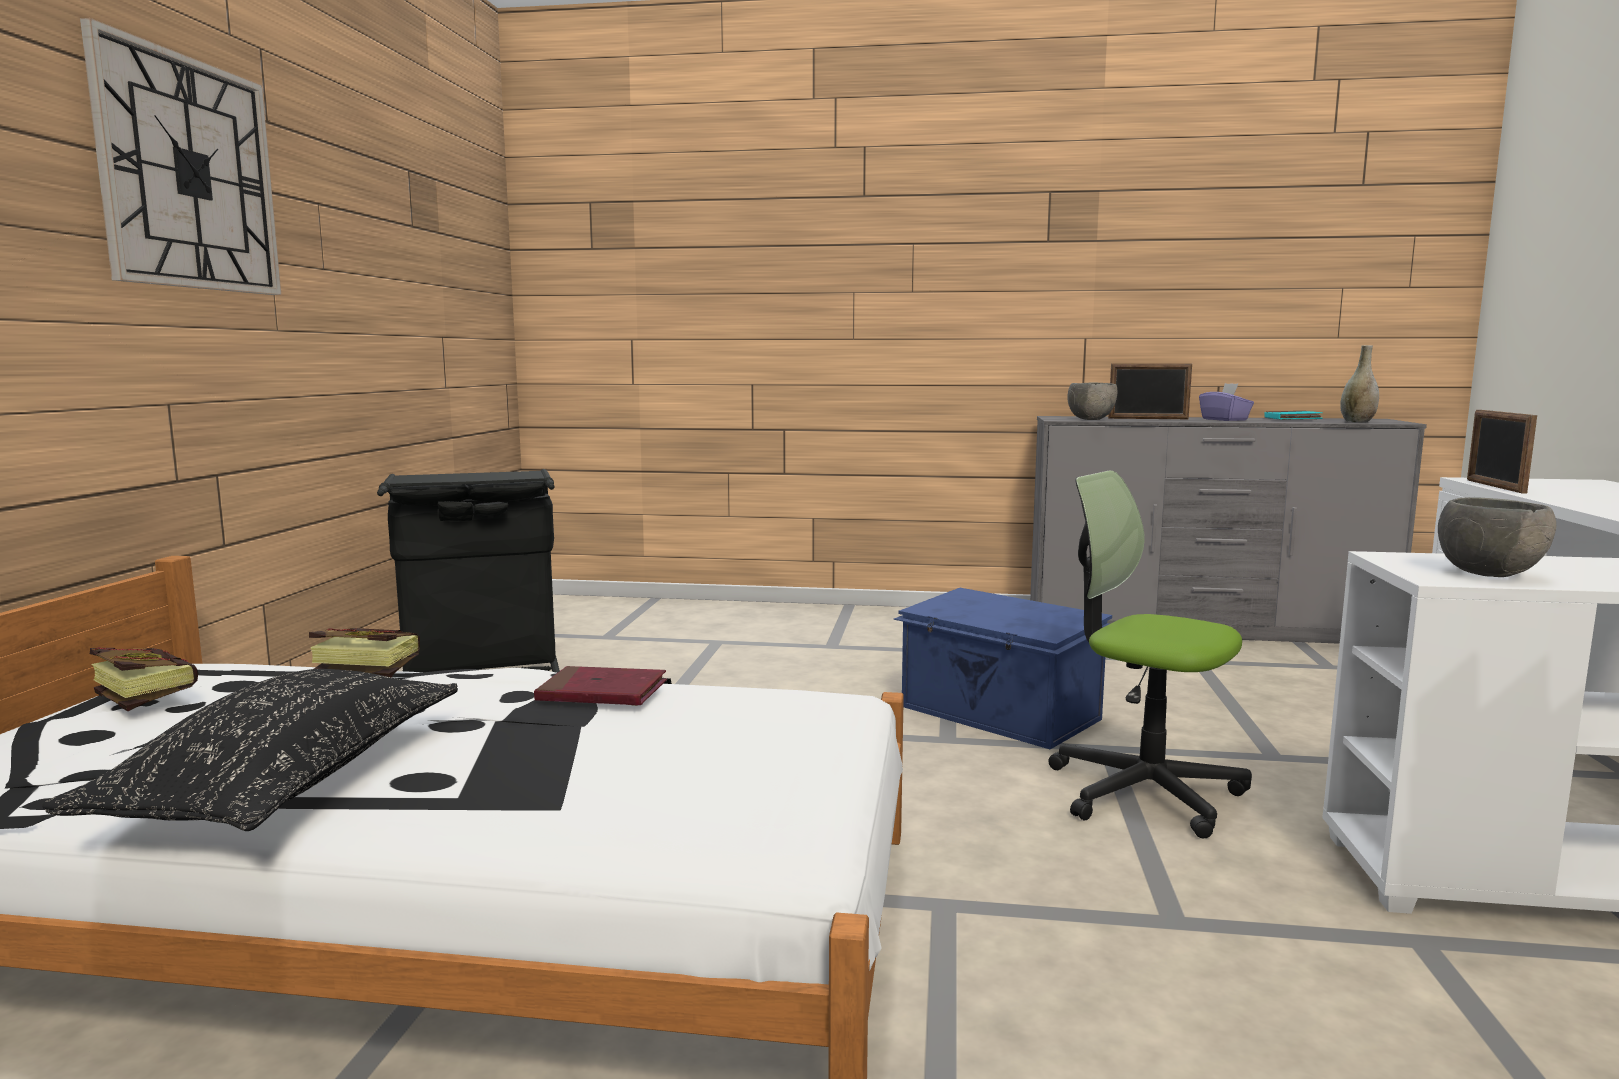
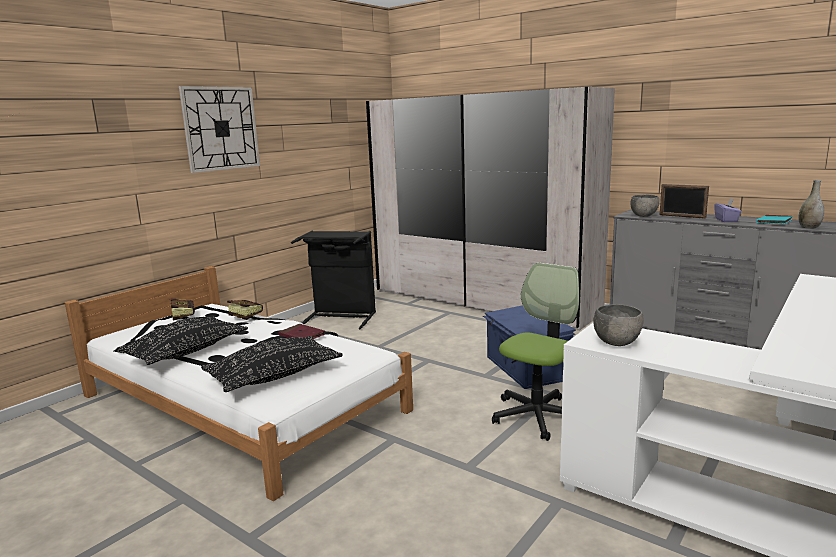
camera: 30 degrees right, 5 degrees up
office chair [1048,470,1252,839] -> office chair turned 60 degrees clockwise [492,263,580,441]
picture frame [1467,410,1537,494] -> none
none -> black pillow [201,336,343,392]
none -> white wardrobe [366,87,615,331]

